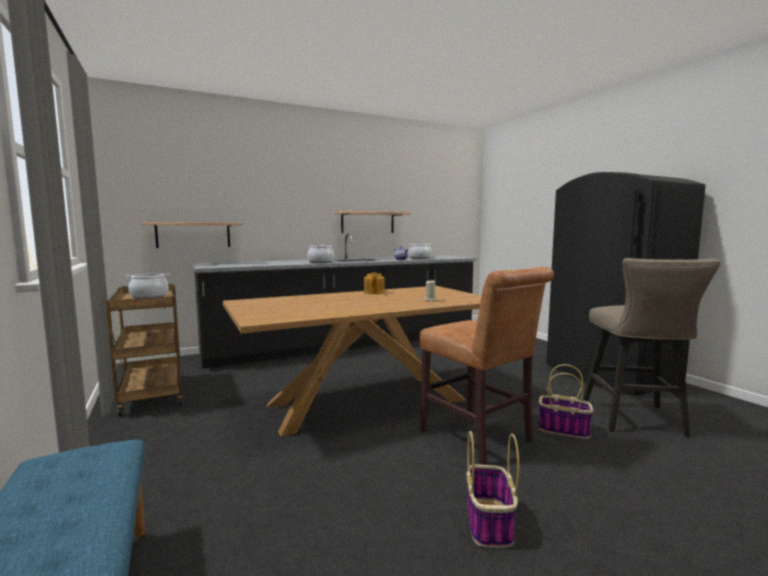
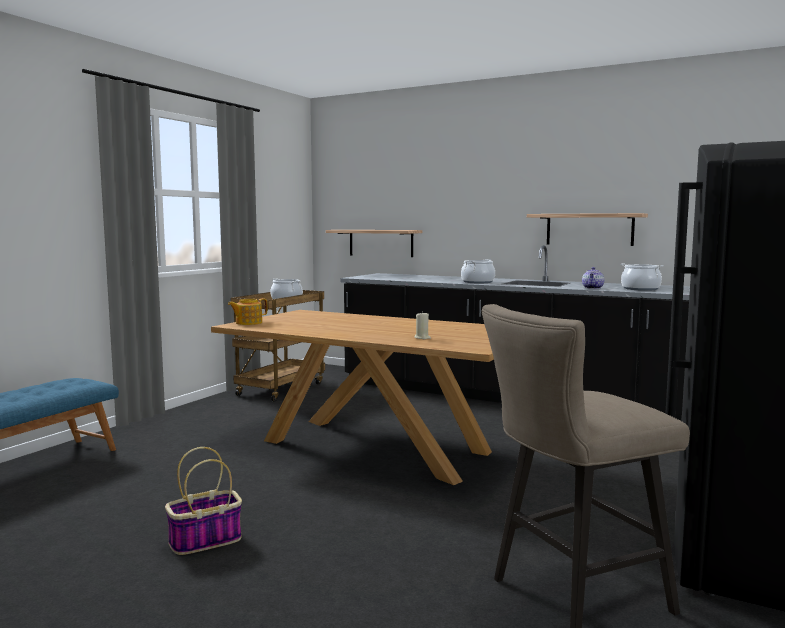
camera: 55 degrees right, 0 degrees up
teapot [364,273,385,294] -> teapot moved to [228,298,267,325]
brown chair [420,267,554,465] -> none
basket [538,364,593,439] -> none

